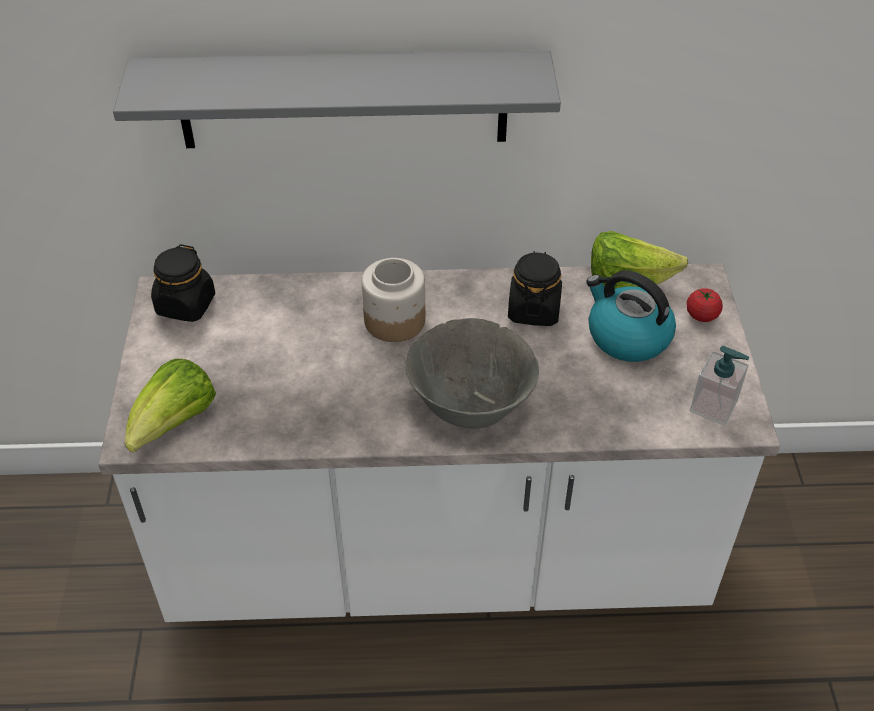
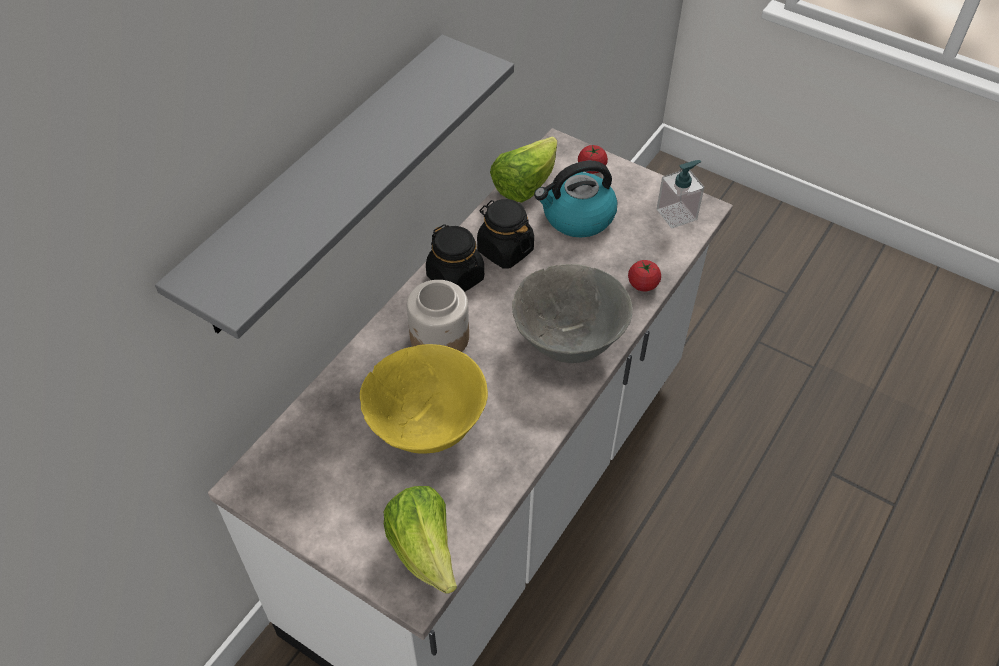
camera: 55 degrees left, 5 degrees up
black jar [151,244,215,322] -> black jar moved to [426,224,484,292]
none -> yellow bowl [360,344,488,453]
none -> tomato [628,260,661,291]

